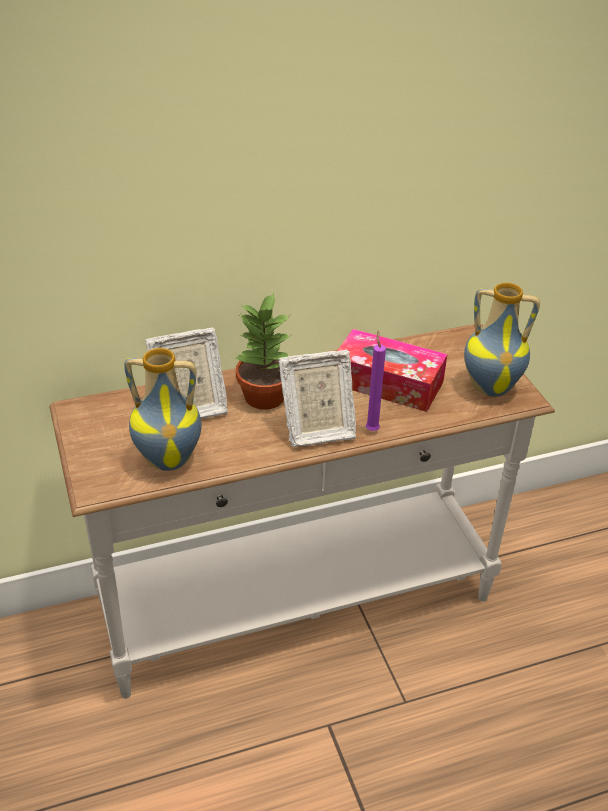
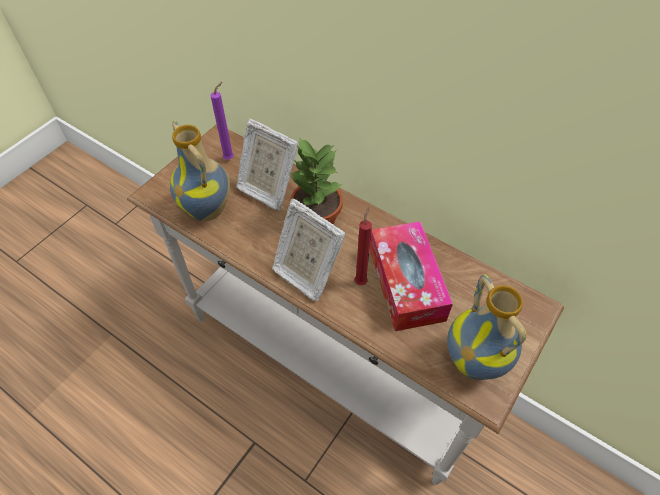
camera: 55 degrees right, 15 degrees up
purple candle [366,330,386,431] -> purple candle moved to [210,82,234,160]
none -> red candle [355,207,372,285]

